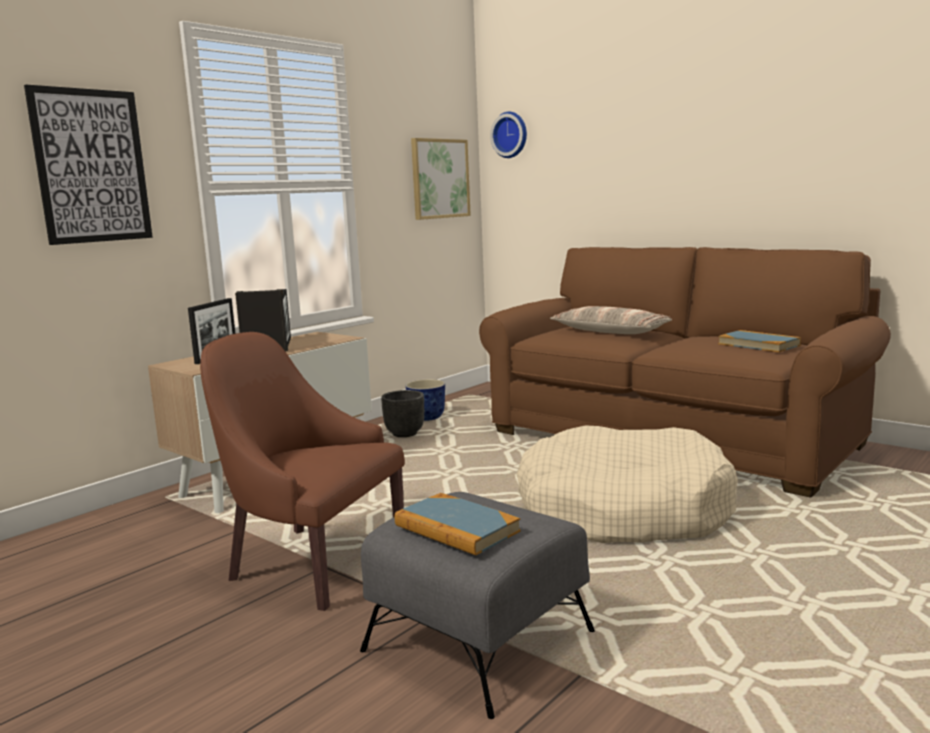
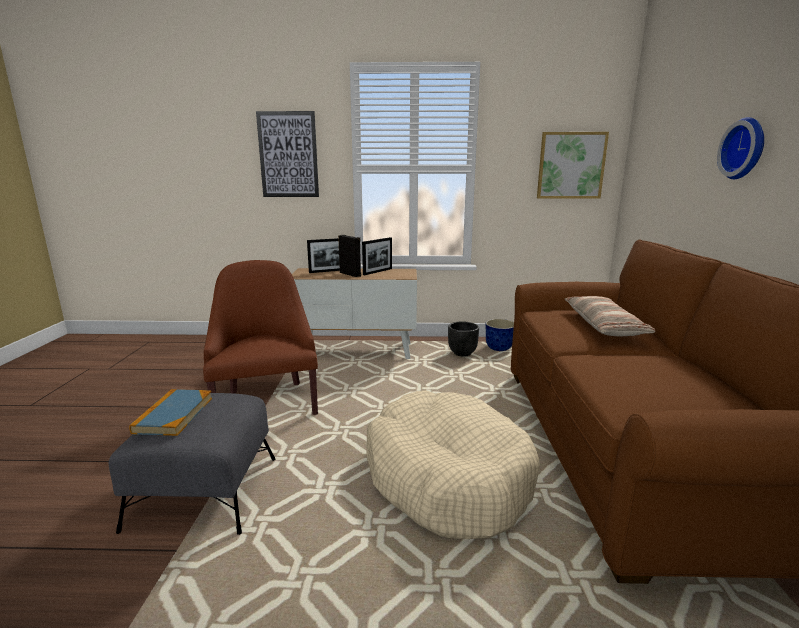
camera: 50 degrees right, 5 degrees up
wall clock [490,112,527,158] -> wall clock moved to [717,117,764,179]
book [718,330,801,352] -> none

